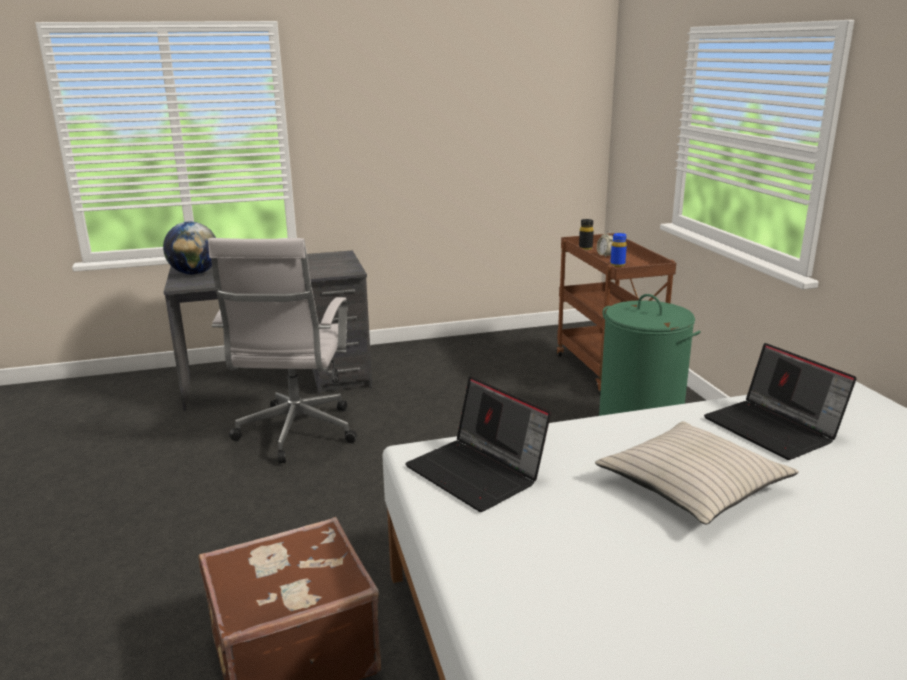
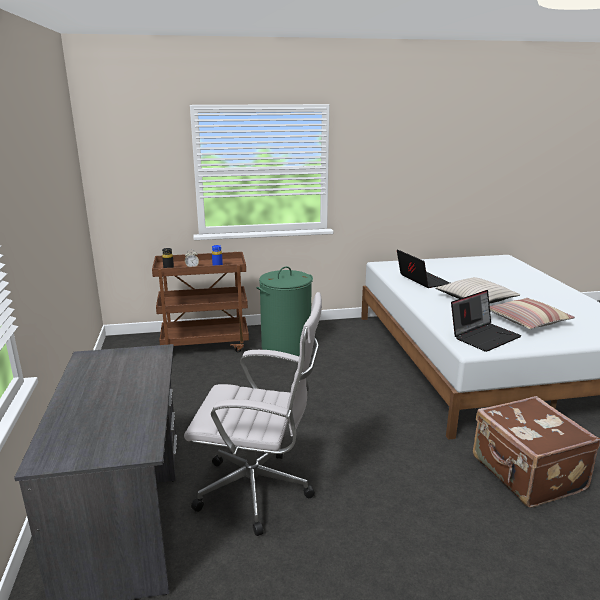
camera: 85 degrees left, 0 degrees up
globe [163,222,216,275] -> none
laptop [704,343,857,460] -> laptop turned 90 degrees counterclockwise [397,249,450,288]
none -> pillow [490,298,575,329]

